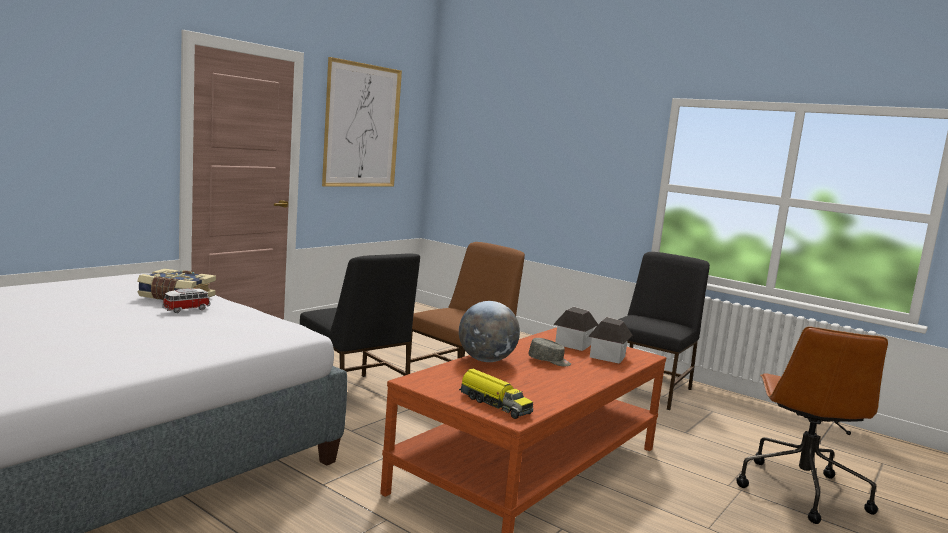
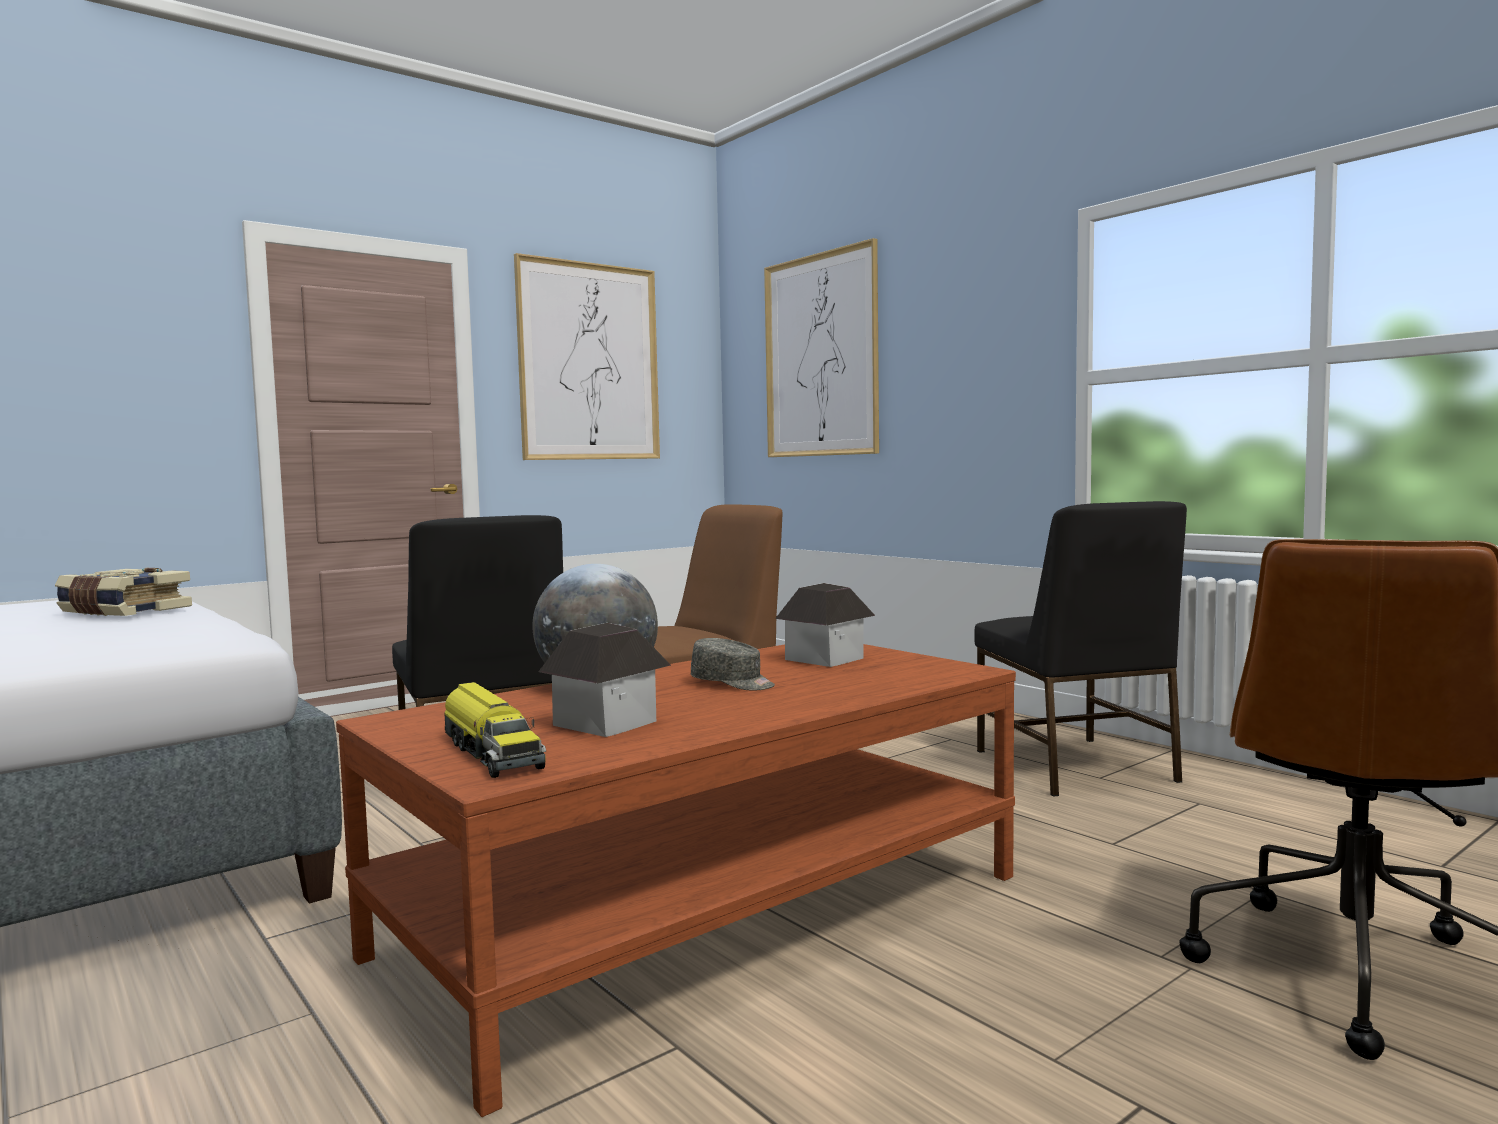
camera: 15 degrees right, 5 degrees down
toy car [162,288,210,313] -> none
toy house [588,317,633,363] -> toy house moved to [538,623,671,737]
black chair [618,252,710,410] -> black chair turned 120 degrees clockwise [974,501,1187,797]
none -> picture [764,238,879,457]

